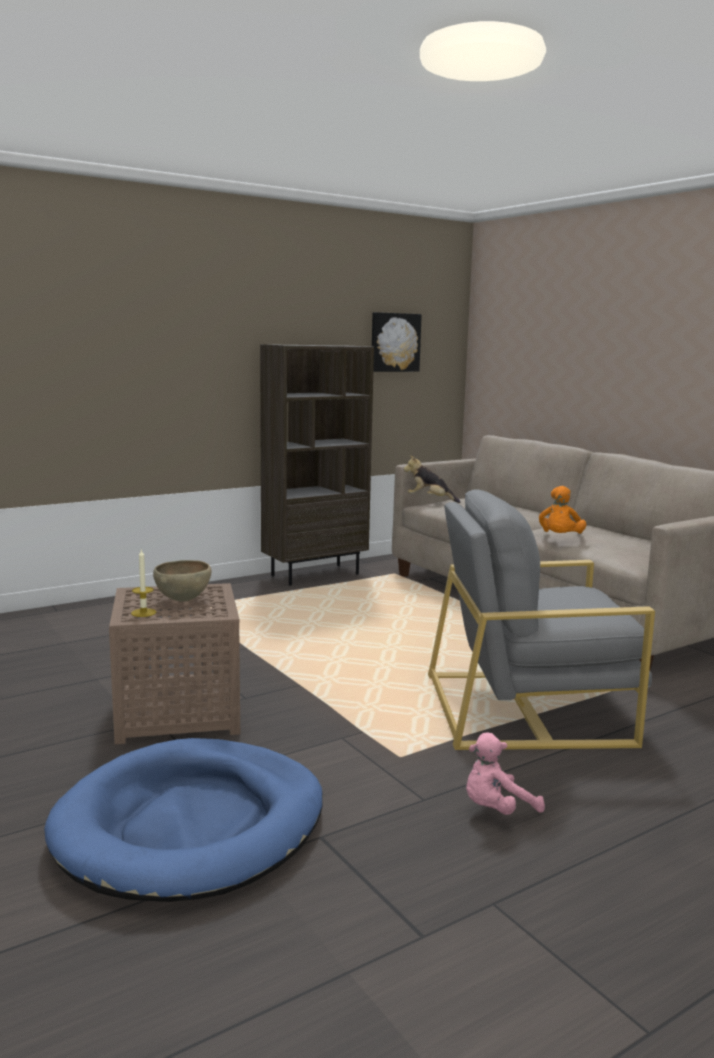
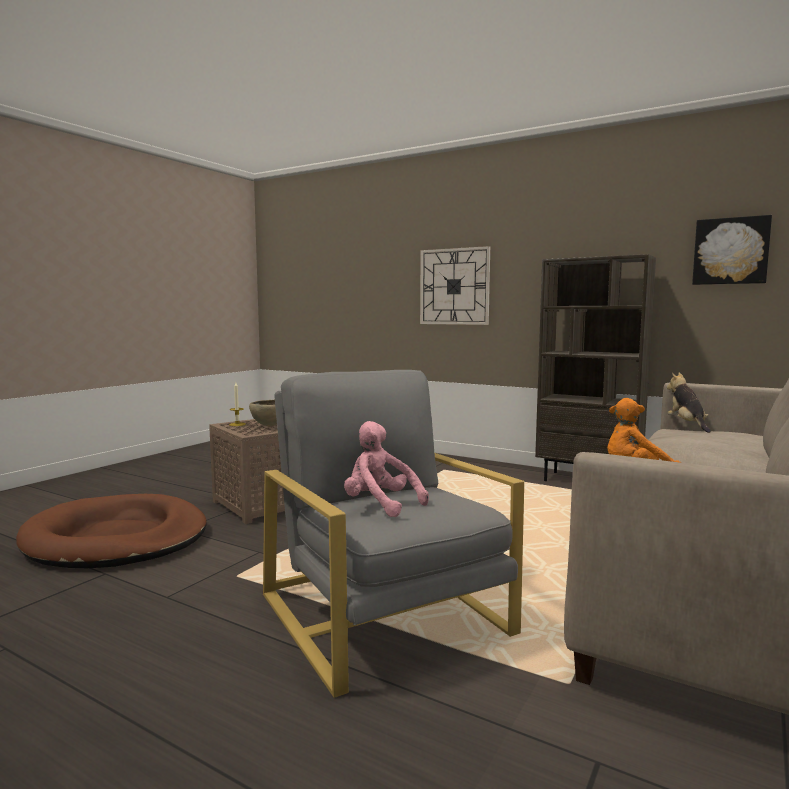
camera: 65 degrees right, 5 degrees down
blue dog bed [44,738,323,902] -> brown dog bed [16,494,207,568]
pink plush toy [466,733,545,815] -> pink plush toy moved to [344,421,429,517]
none -> wall clock [420,246,490,325]

